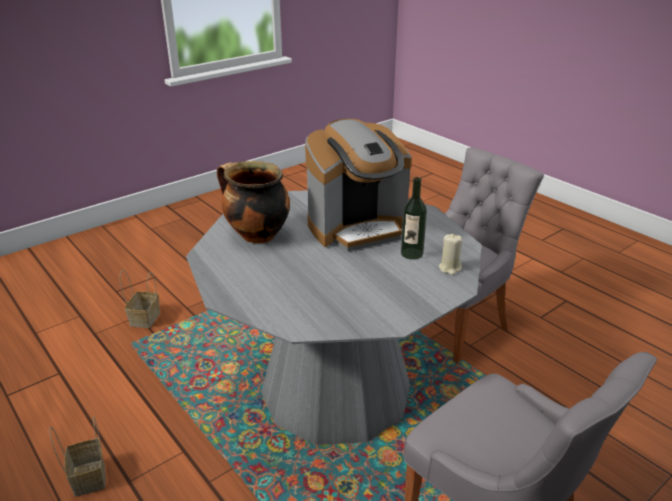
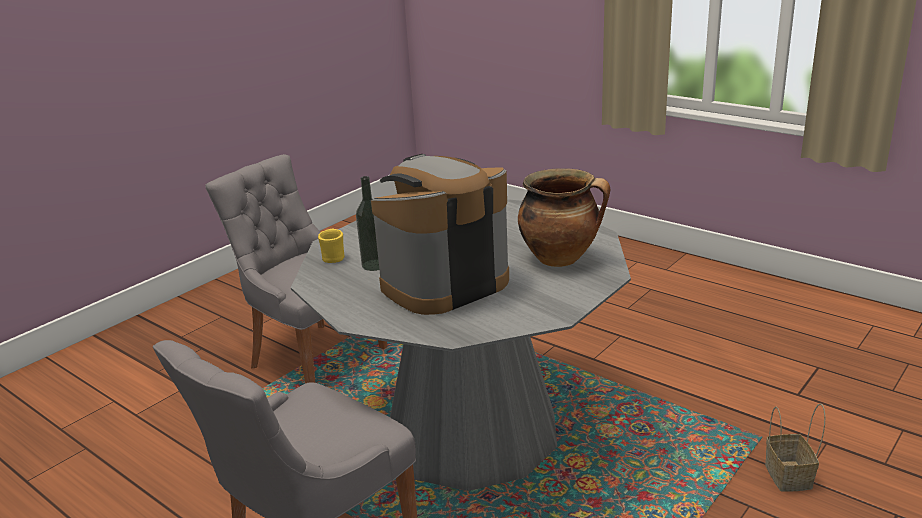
camera: 170 degrees right, 5 degrees down
basket [49,416,106,496] -> none
beige candle [439,234,462,275] -> yellow mug [318,229,344,263]

